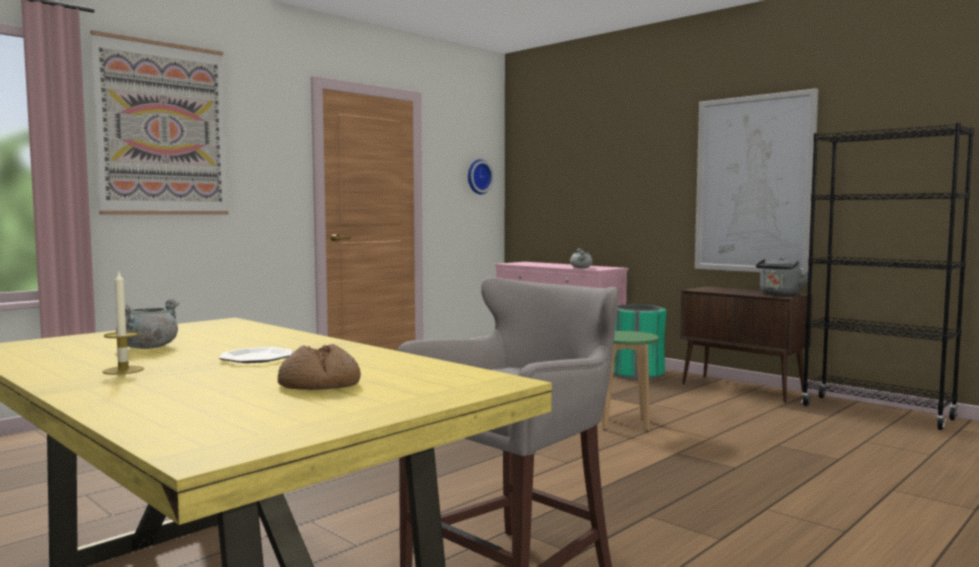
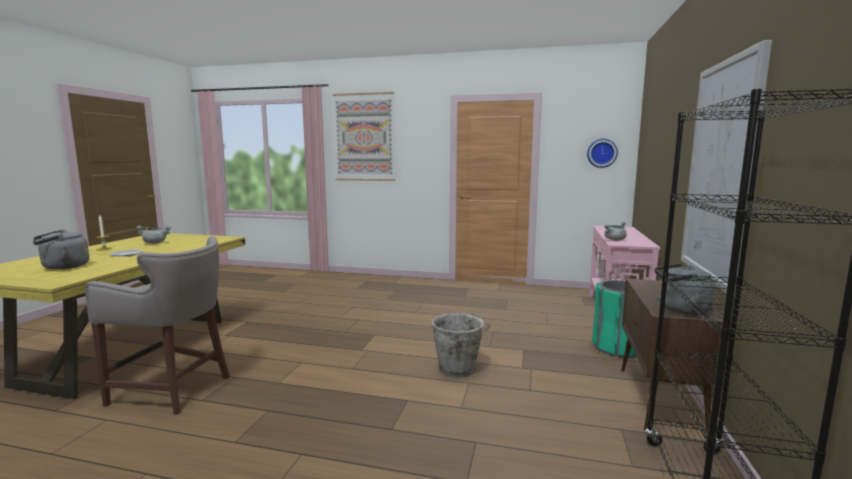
camera: 60 degrees right, 5 degrees up
bread [278,344,361,390] -> grey kettle [33,230,89,270]
green stool [602,331,659,431] -> grey bucket [432,313,491,378]

